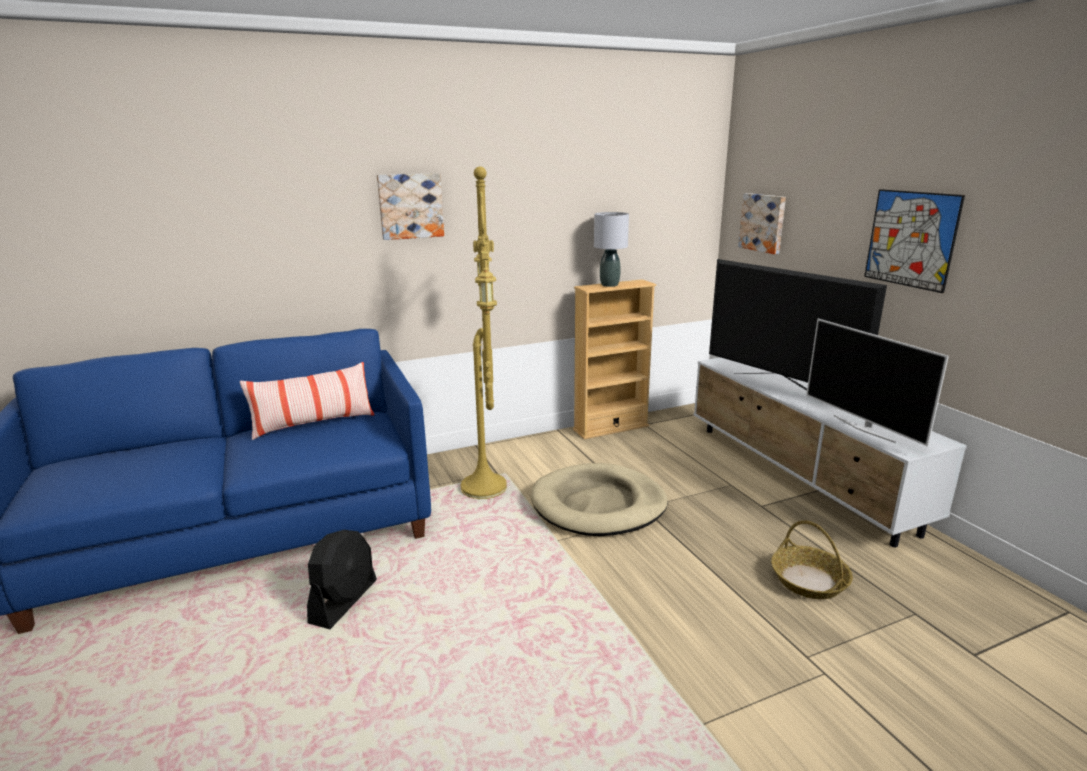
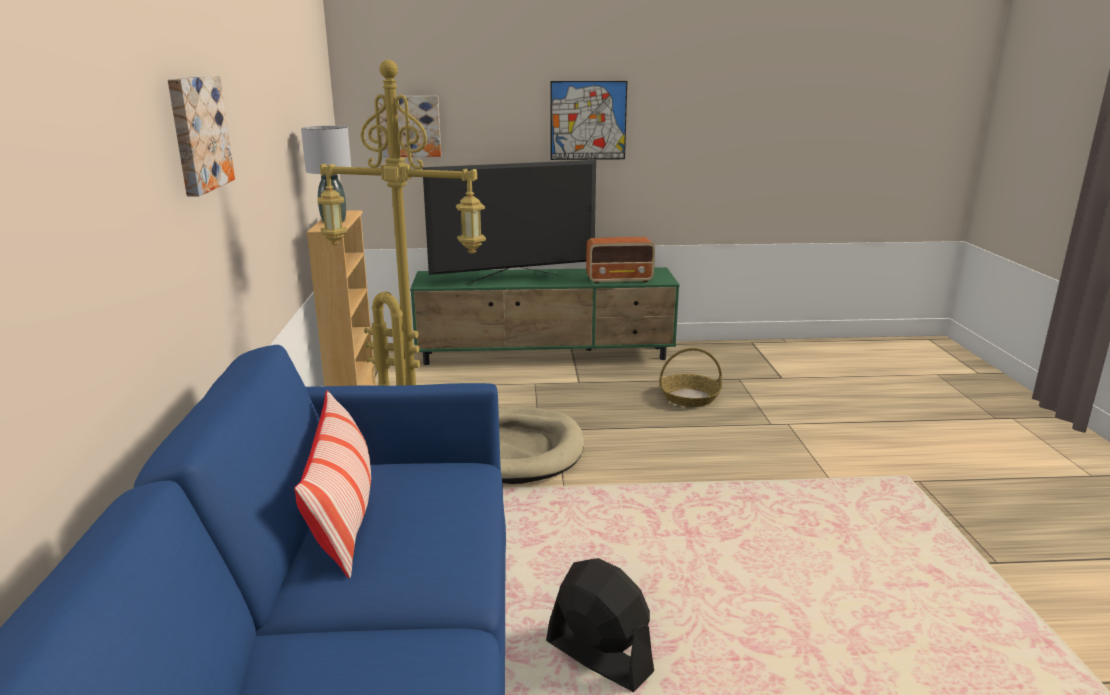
camera: 70 degrees left, 0 degrees up
white tv stand [694,357,967,547] -> green tv stand [410,267,680,365]
television [806,318,949,447] -> radio [586,237,655,284]

